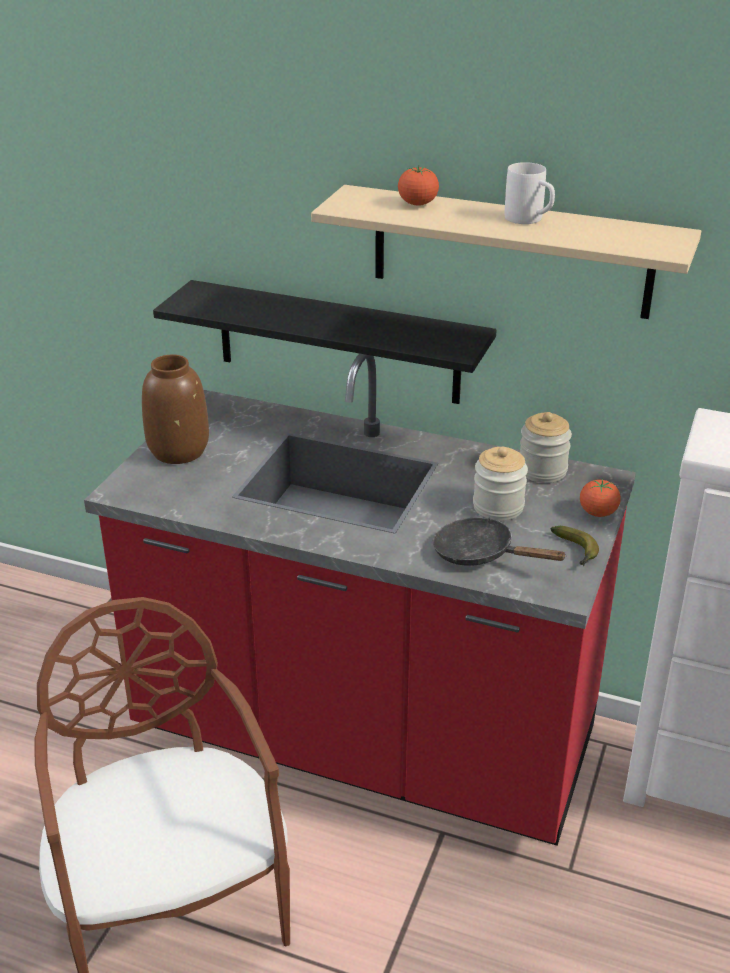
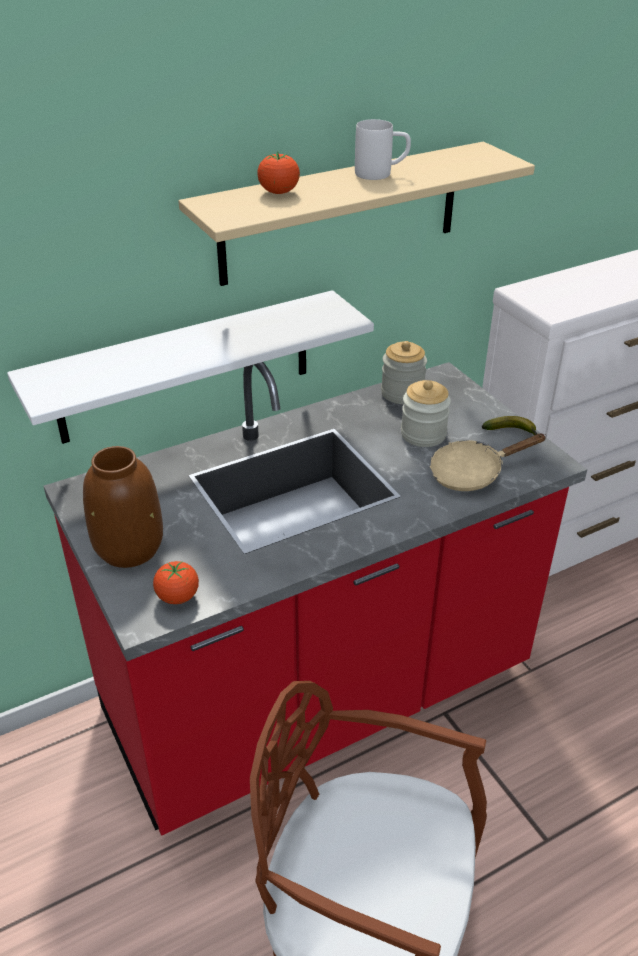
camera: 50 degrees left, 5 degrees up
black shelf [153,280,496,404] -> white shelf [7,290,374,444]
black frying pan [433,517,567,566] -> beige frying pan [430,433,547,491]
tomato [580,479,621,517] -> tomato moved to [153,561,199,604]

